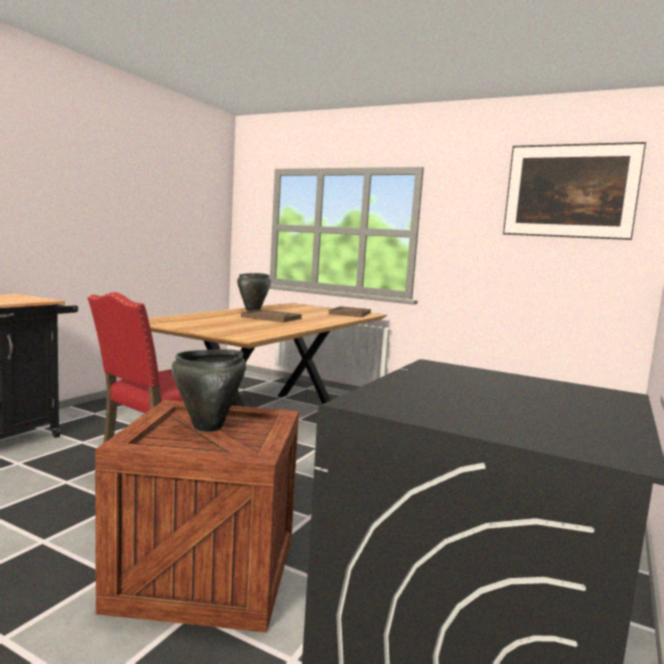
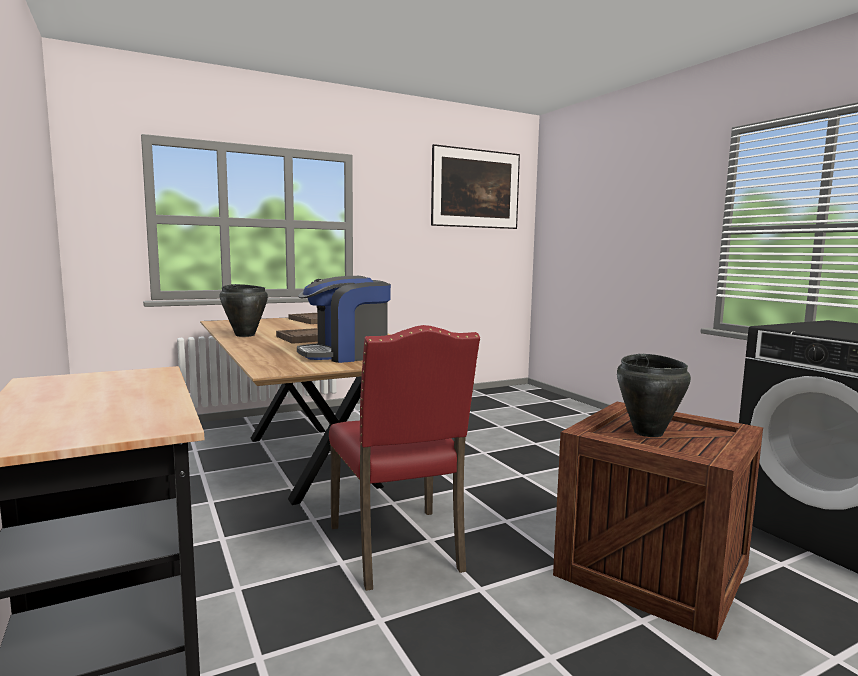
camera: 55 degrees left, 0 degrees up
none -> coffee machine [297,276,391,363]

